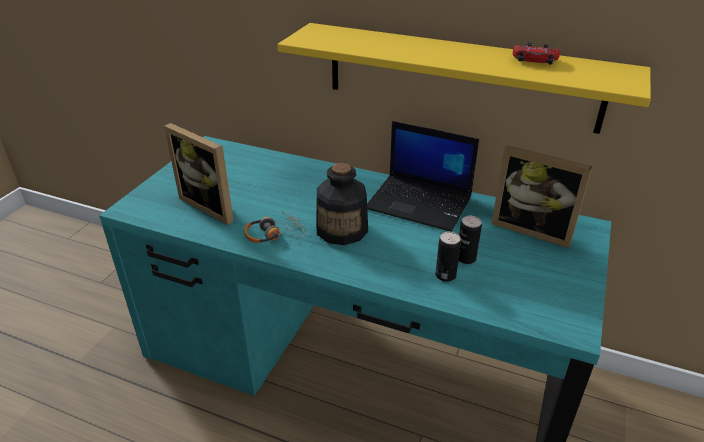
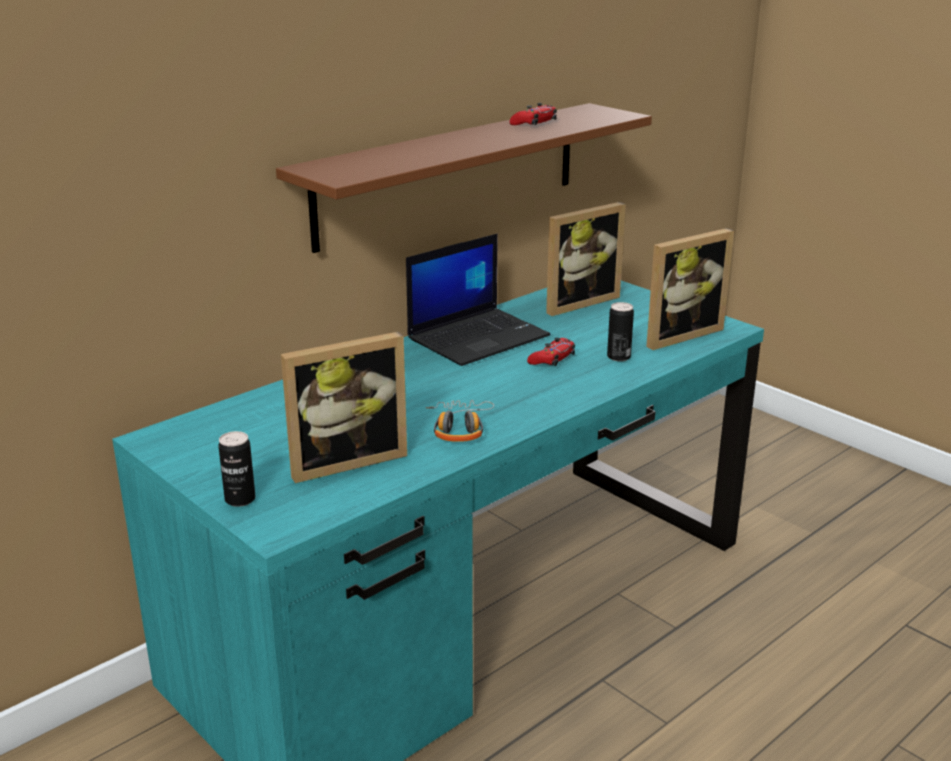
camera: 65 degrees left, 10 degrees down
yellow shelf [277,23,651,134] -> brown shelf [276,103,652,253]
bottle [316,163,368,245] -> none
can [458,216,482,264] -> can moved to [218,431,256,507]
none -> red game controller [527,338,575,366]
none -> picture frame [646,228,734,350]

